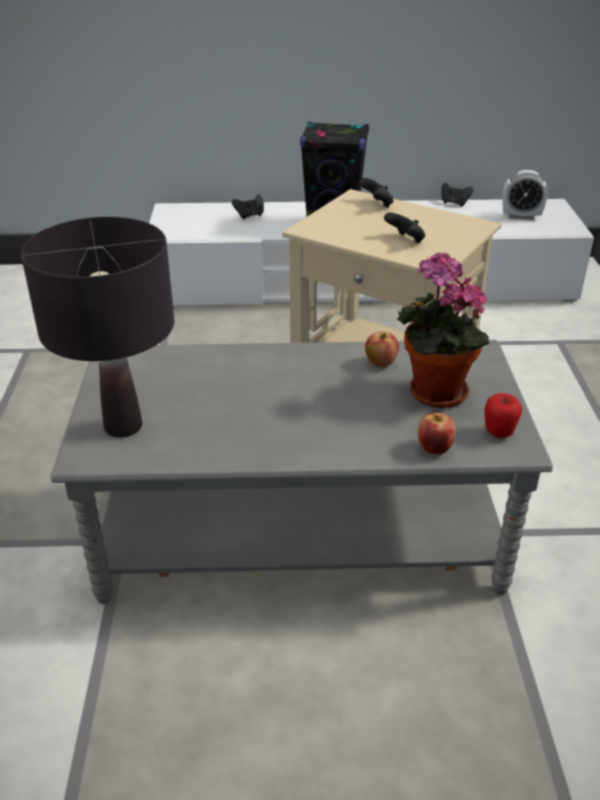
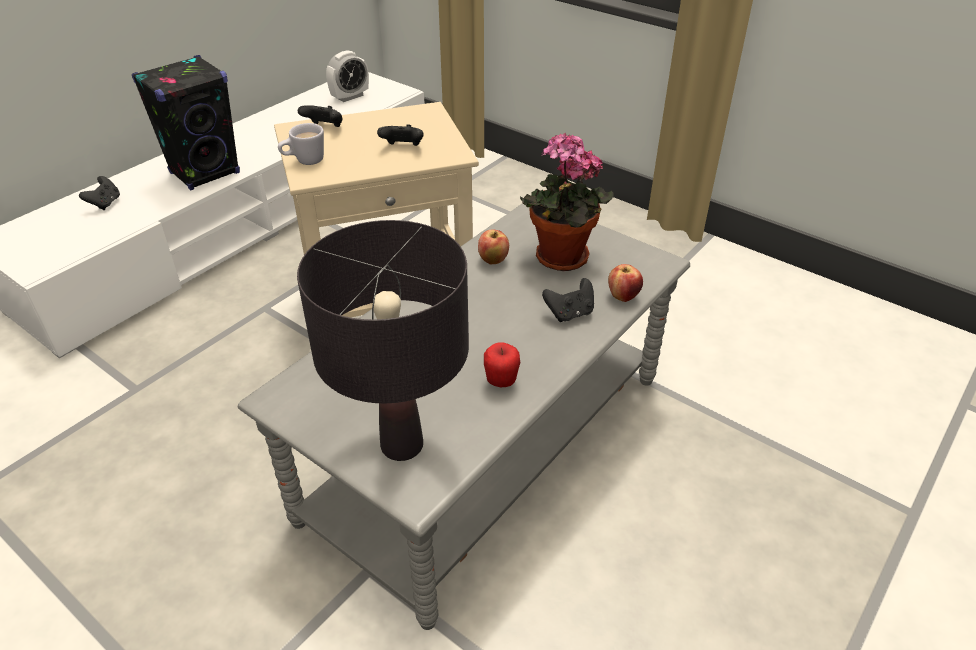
camera: 50 degrees left, 5 degrees up
black game controller [441,183,473,207] -> black game controller moved to [542,278,594,322]
apple [485,393,522,438] -> apple moved to [484,342,520,387]
none -> white mug [278,123,324,165]

